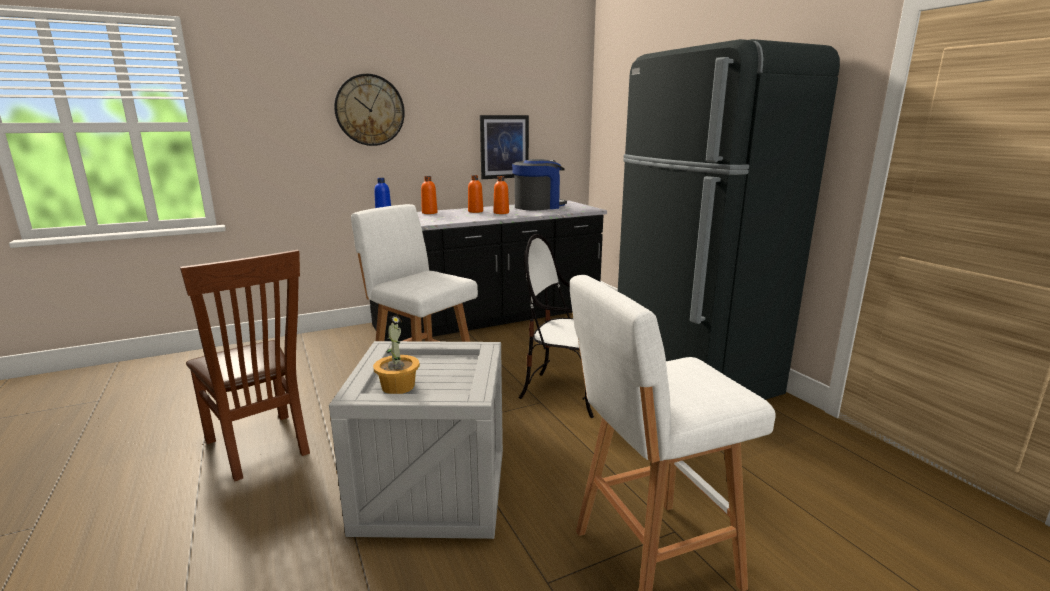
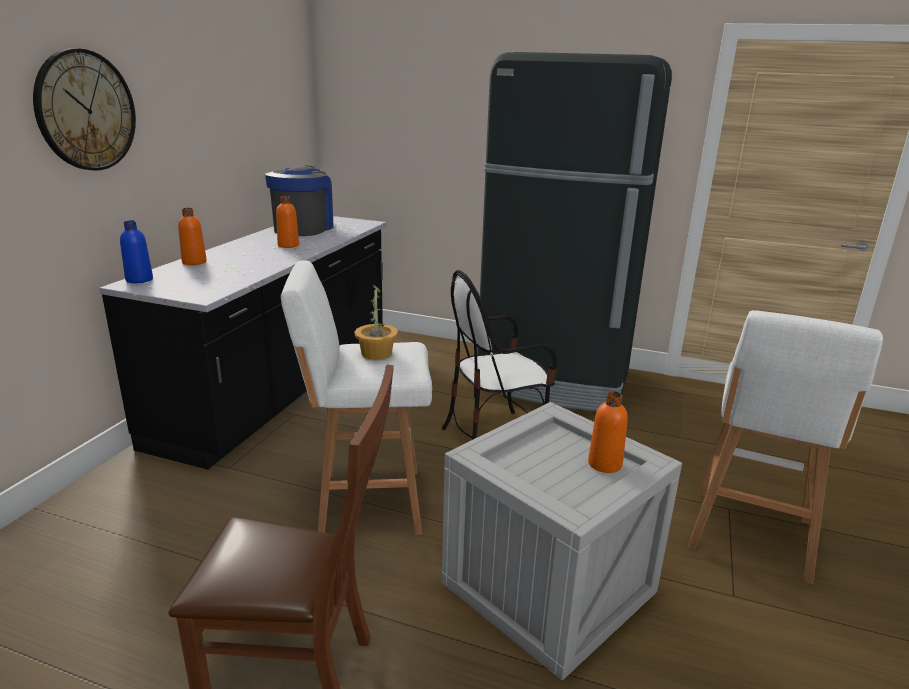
camera: 45 degrees left, 5 degrees up
potted plant [373,315,420,394] -> potted plant moved to [355,284,398,360]
orange bottle [468,175,483,213] -> orange bottle moved to [588,391,628,473]
picture [480,115,529,179] -> none

